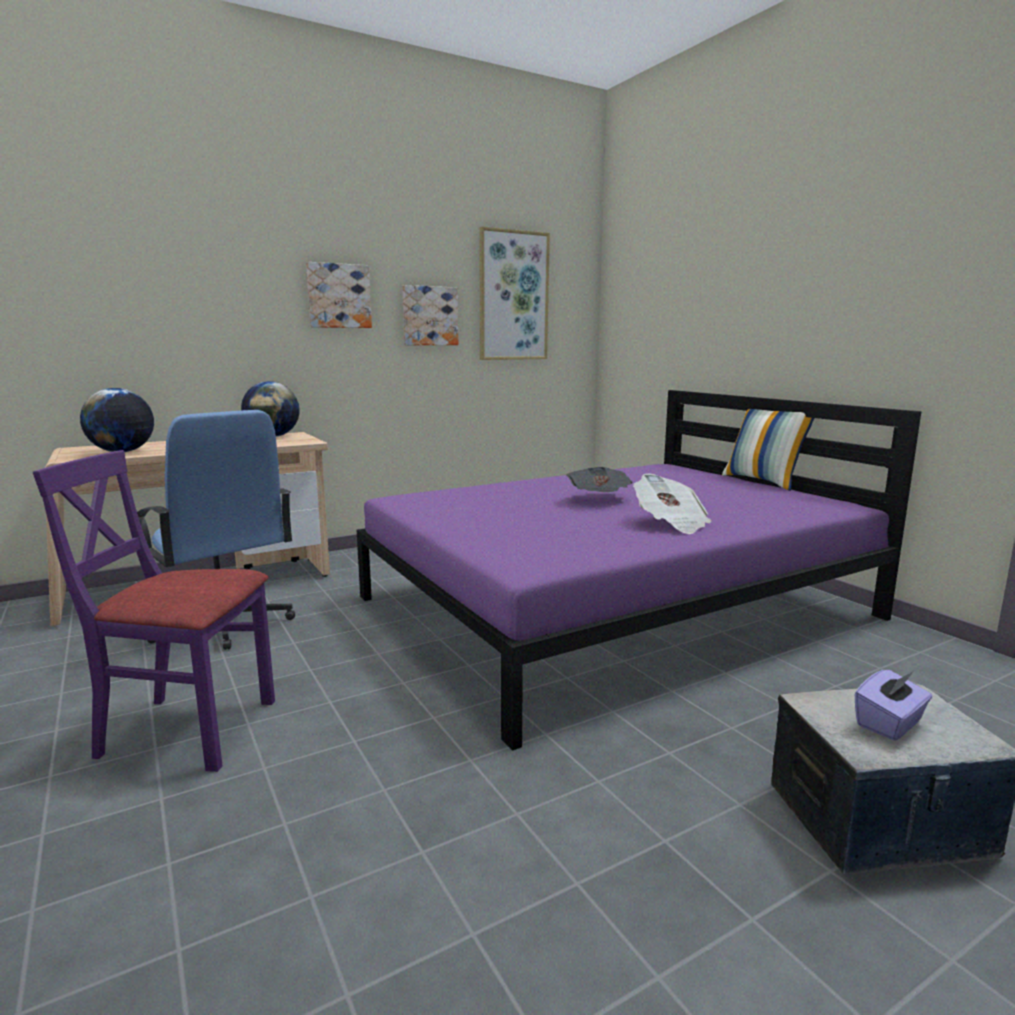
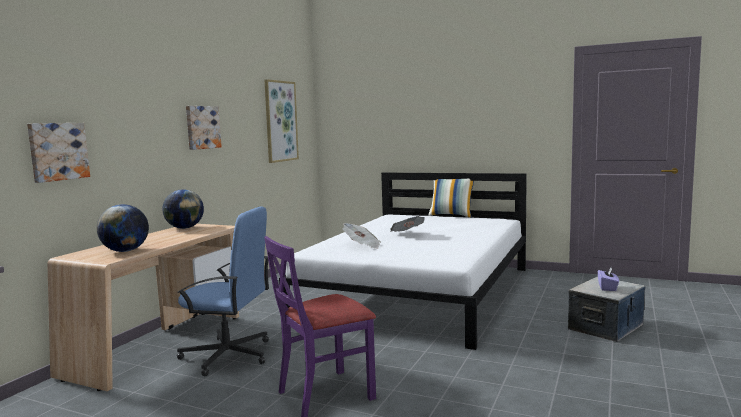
camera: 35 degrees left, 5 degrees down
purple bed [357,390,921,751] -> white bed [279,172,527,350]
picture [402,285,458,345] -> picture moved to [27,123,90,183]
newspaper [633,473,711,534] -> newspaper moved to [343,223,381,249]

